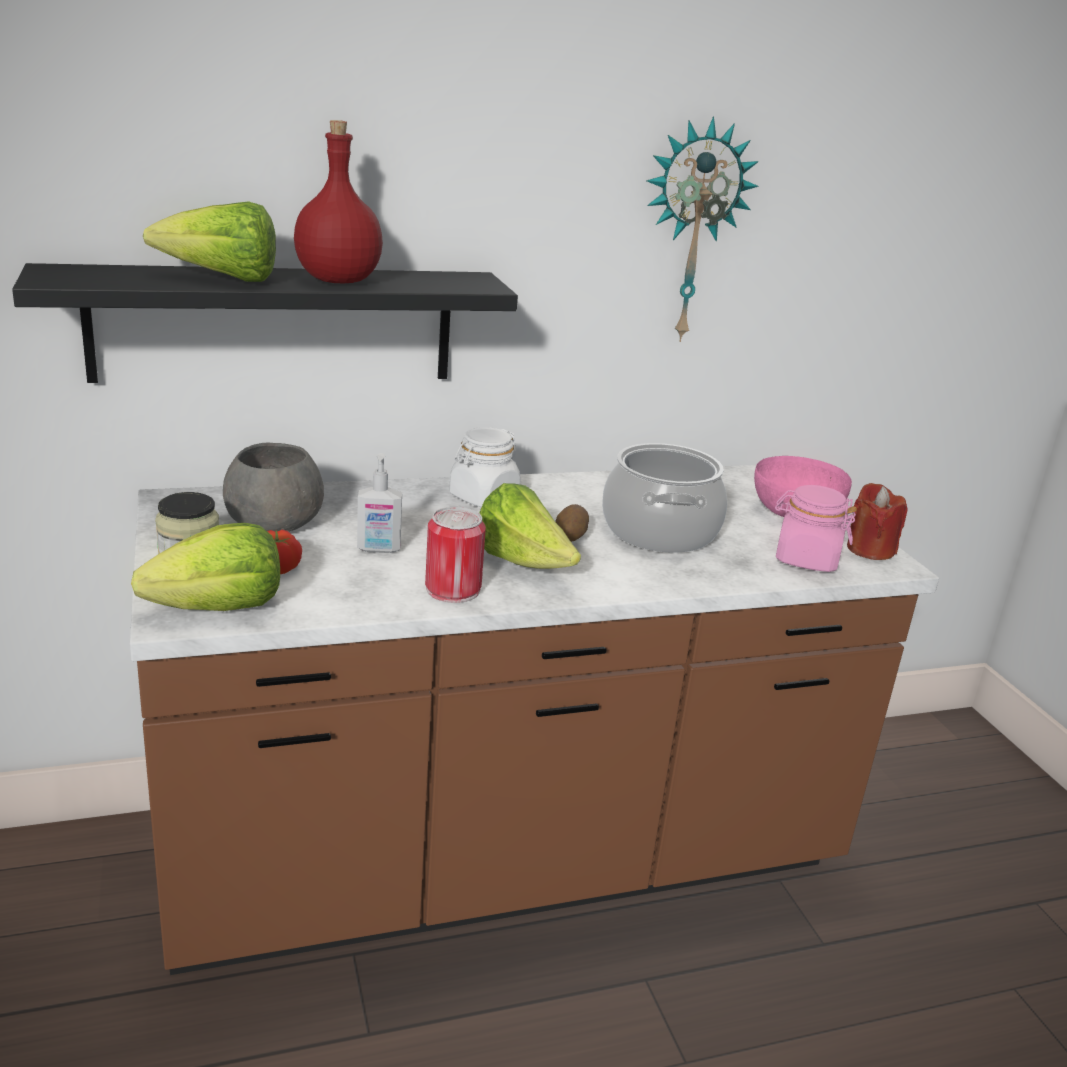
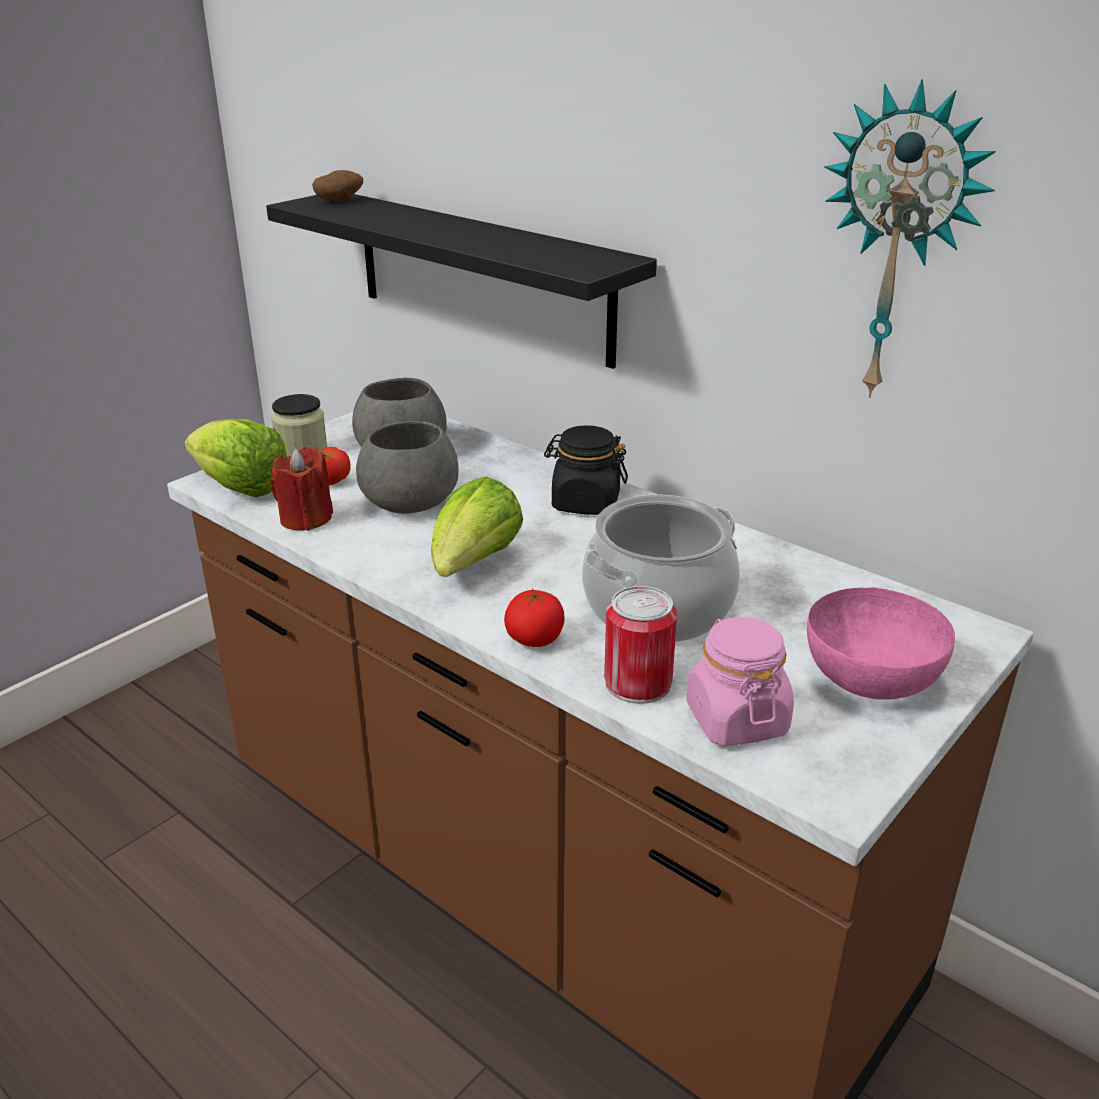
camera: 60 degrees right, 5 degrees up
lettuce [143,201,276,282] -> none
red bottle [294,120,383,283] -> none
soap dispenser [357,453,402,553] -> grey bowl [356,421,458,514]
can [425,507,486,603] -> can moved to [604,586,677,704]
white jar [449,427,521,507] -> black jar [544,425,628,515]
potato [556,504,589,542] -> potato moved to [312,170,363,201]
red candle [847,483,908,560] -> red candle moved to [270,446,333,531]
none -> tomato [504,589,565,647]

